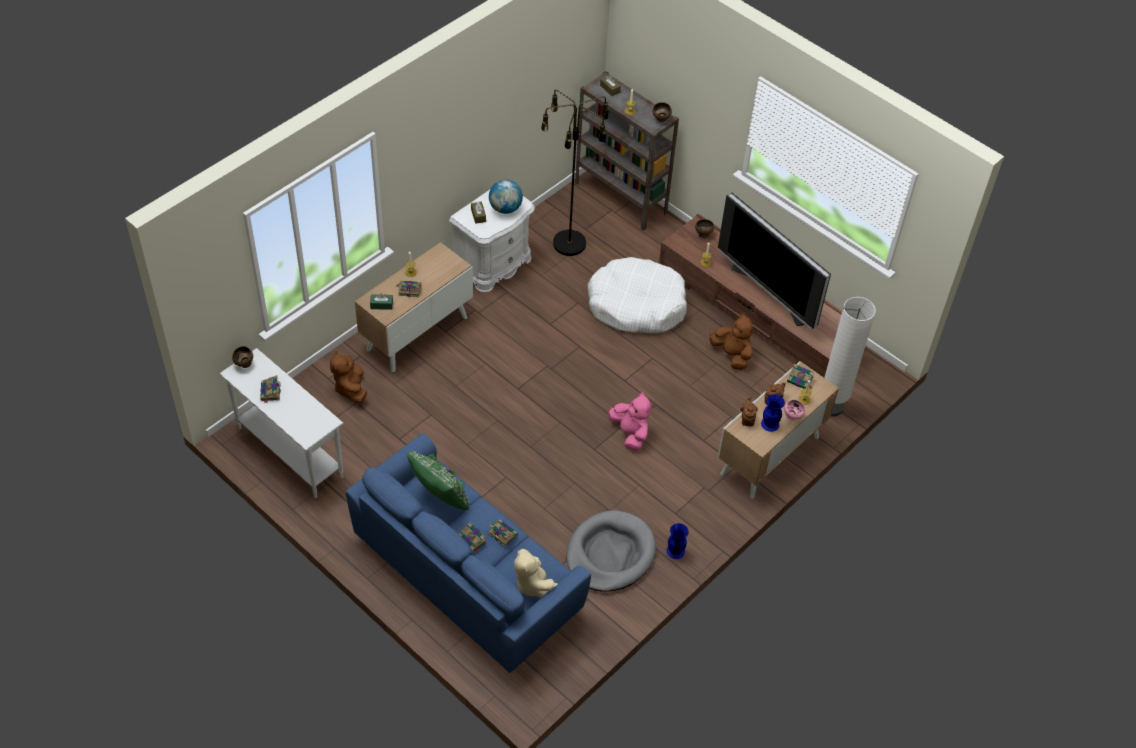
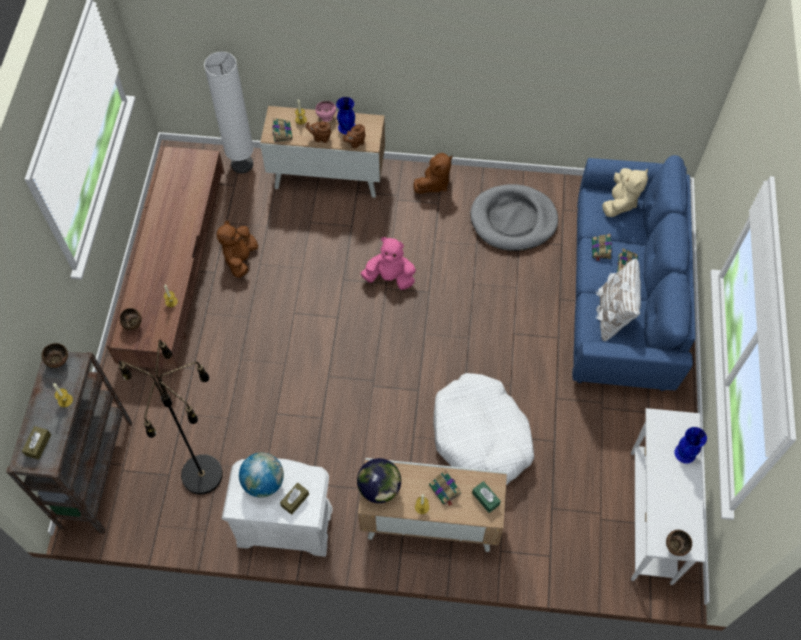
camera: 125 degrees left, 10 degrees up
book [260,375,281,404] -> none
brown plush toy [330,351,367,403] -> brown plush toy moved to [413,153,452,194]
green pillow [407,451,470,510] -> white pillow [595,258,641,341]
white dog bed [588,257,687,334] -> white dog bed moved to [433,373,534,485]
pink plush toy [608,391,651,451] -> pink plush toy turned 75 degrees clockwise [361,237,416,290]
blue vase [667,523,689,559] -> blue vase moved to [674,427,707,464]
television [718,192,831,330] -> none
none -> globe [357,458,401,503]

